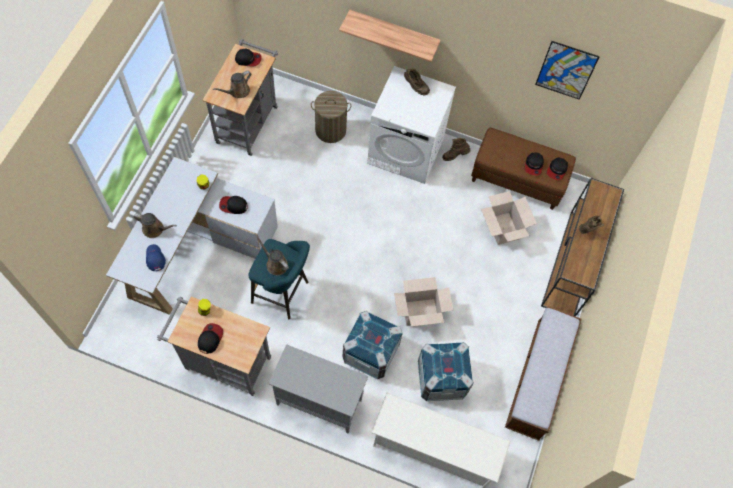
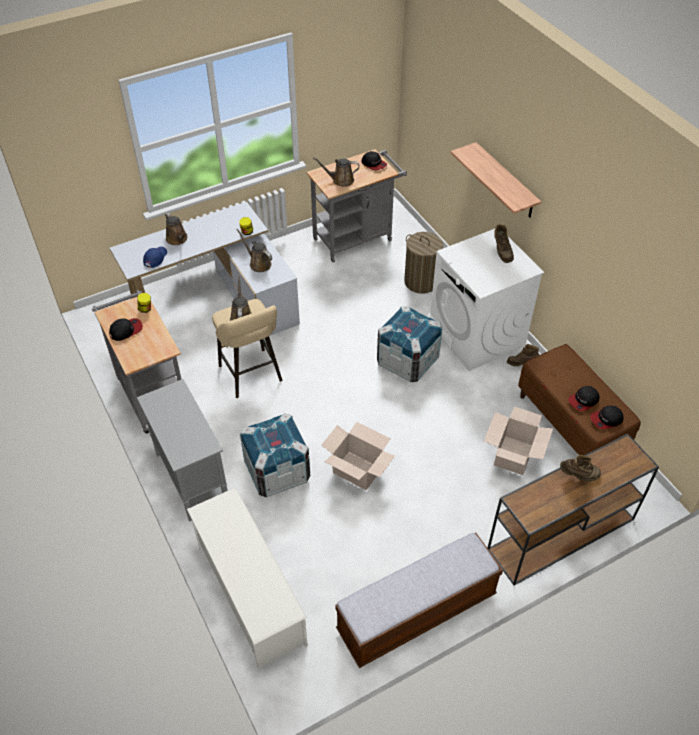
camera: 45 degrees right, 15 degrees down
cap [219,196,248,214] -> brown watering can [237,229,272,272]
turquoise stool [248,239,310,319] -> beige stool [212,299,282,398]
crate [418,342,474,401] -> crate moved to [377,306,442,382]
picture [535,41,600,100] -> none

